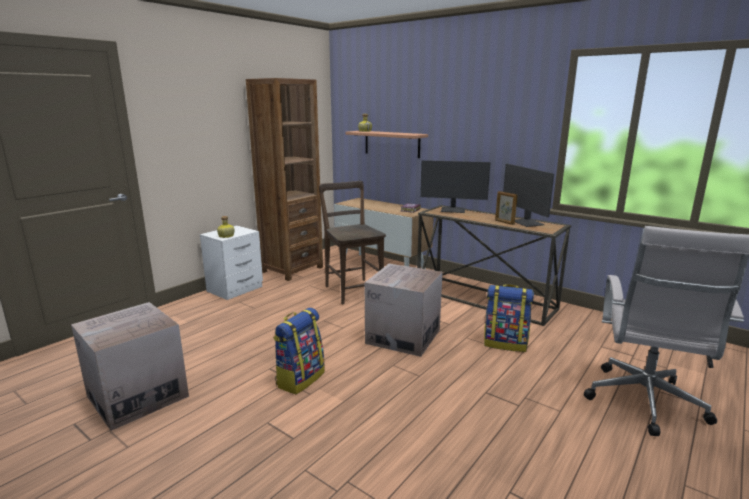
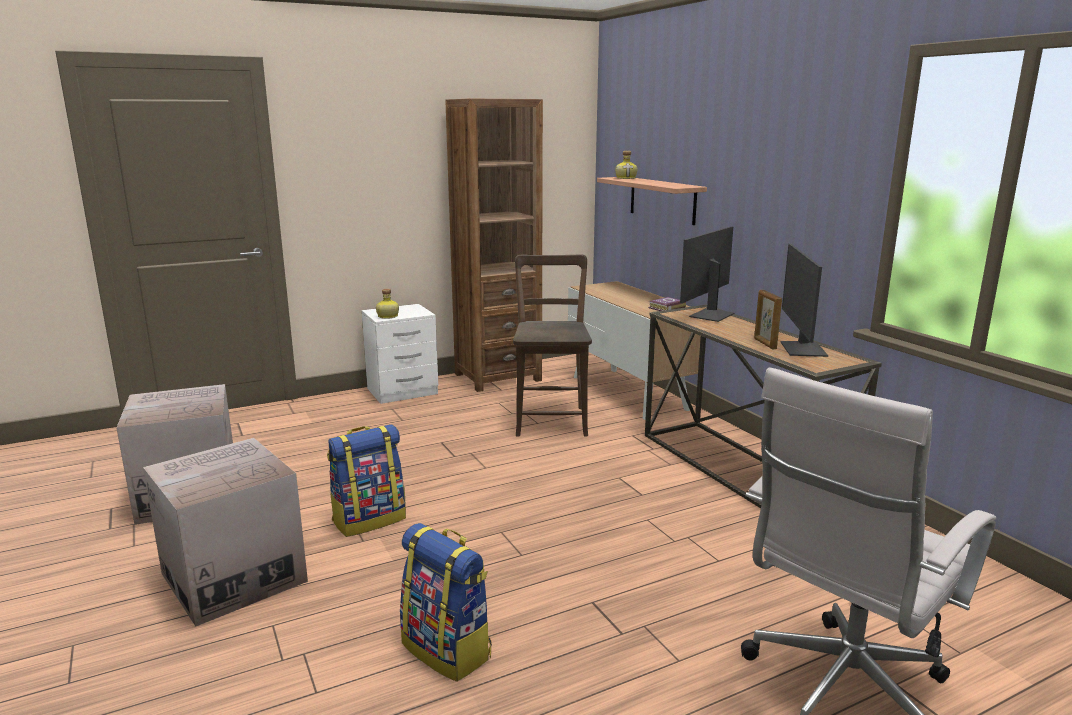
camera: 25 degrees right, 0 degrees up
cardboard box [365,264,443,357] -> cardboard box moved to [143,438,308,627]
monitor [420,160,491,213] -> monitor turned 90 degrees clockwise [680,226,734,322]
backpack [484,284,534,352] -> backpack moved to [400,523,492,682]

